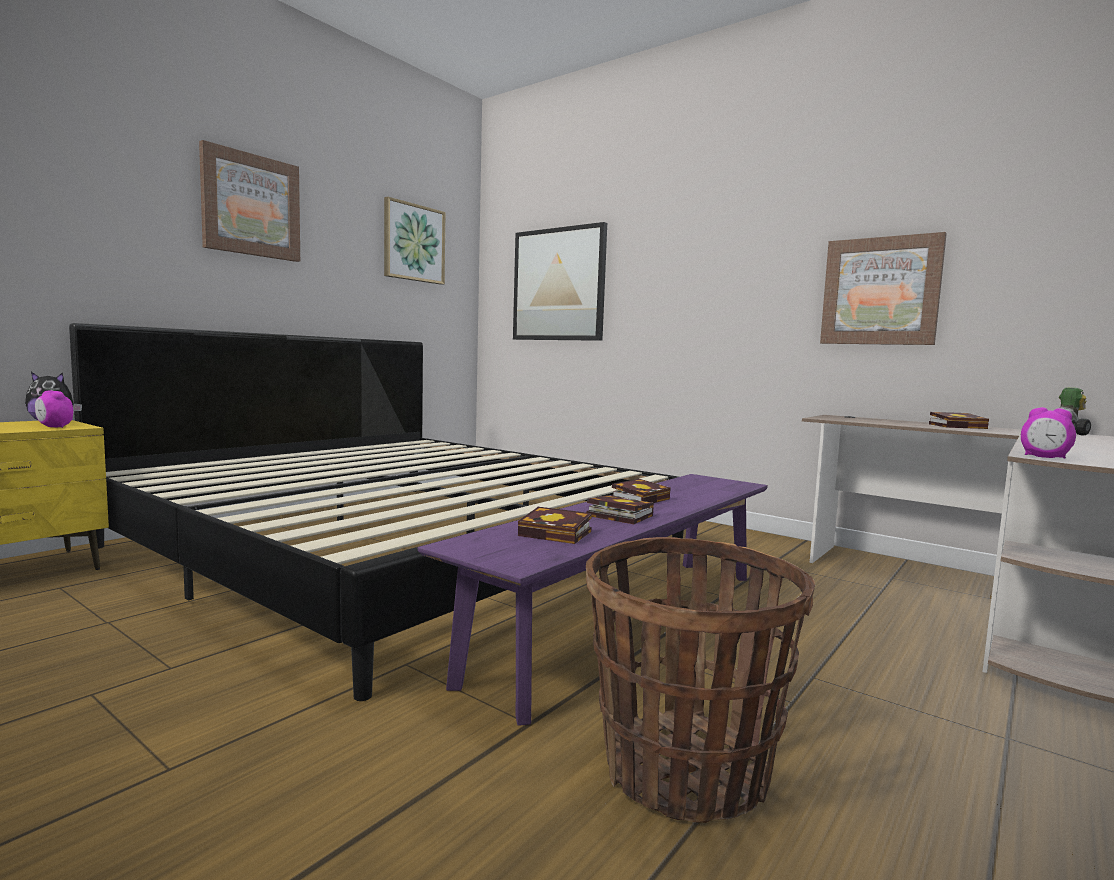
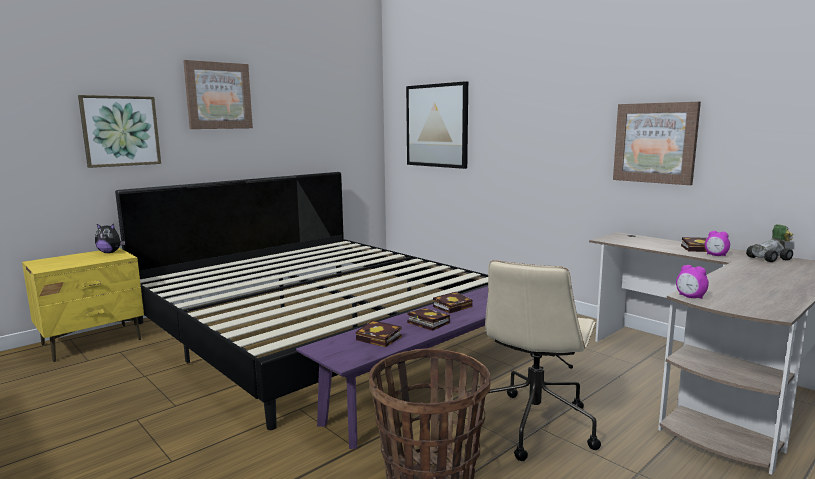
camera: 10 degrees right, 5 degrees up
alarm clock [35,390,73,428] -> alarm clock moved to [705,231,730,256]
picture [384,197,445,285] -> picture moved to [78,95,161,168]
none -> beige office chair [468,260,601,461]

